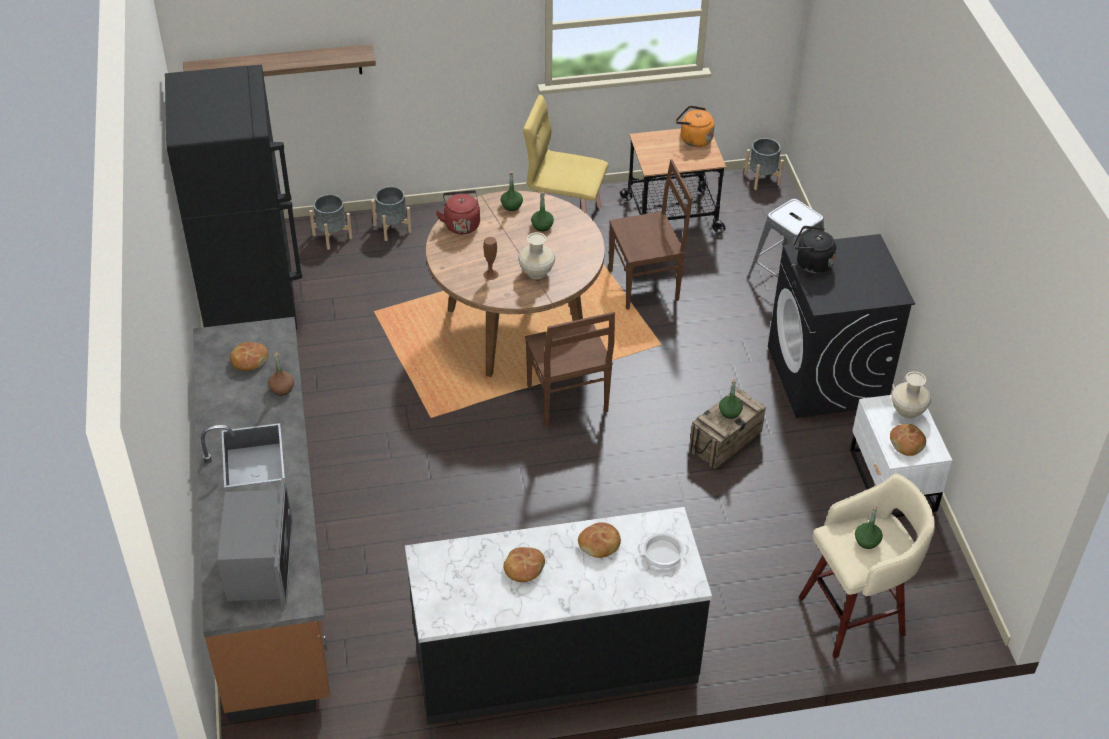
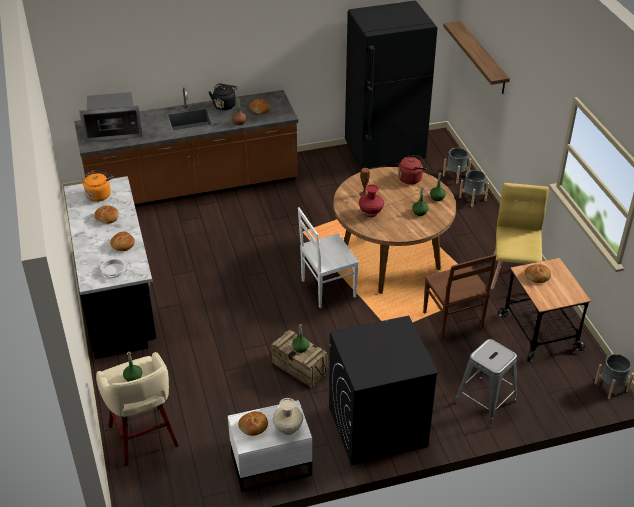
camera: 85 degrees right, 5 degrees down
beige vase [518,232,555,279] -> red vase [359,185,384,217]
brown chair [525,312,615,427] -> white chair [298,207,359,308]
orange kettle [676,105,714,147] -> orange kettle moved to [81,170,113,202]
black kettle [793,226,836,273] -> black kettle moved to [209,83,238,110]
none -> bread [525,264,551,283]

